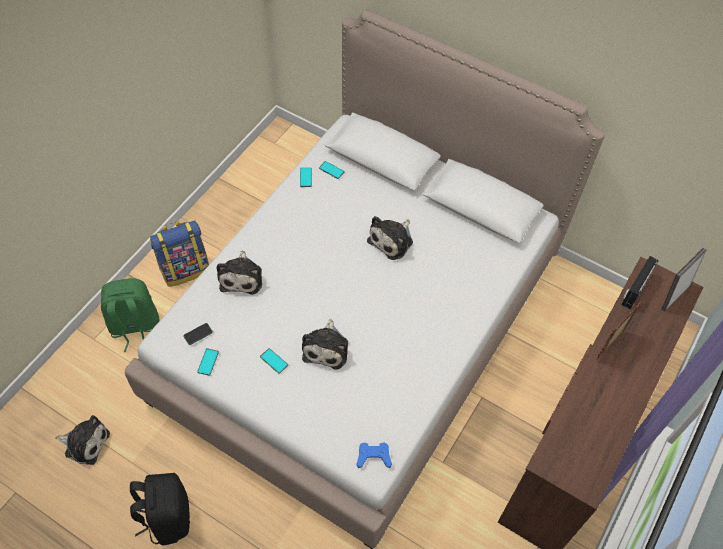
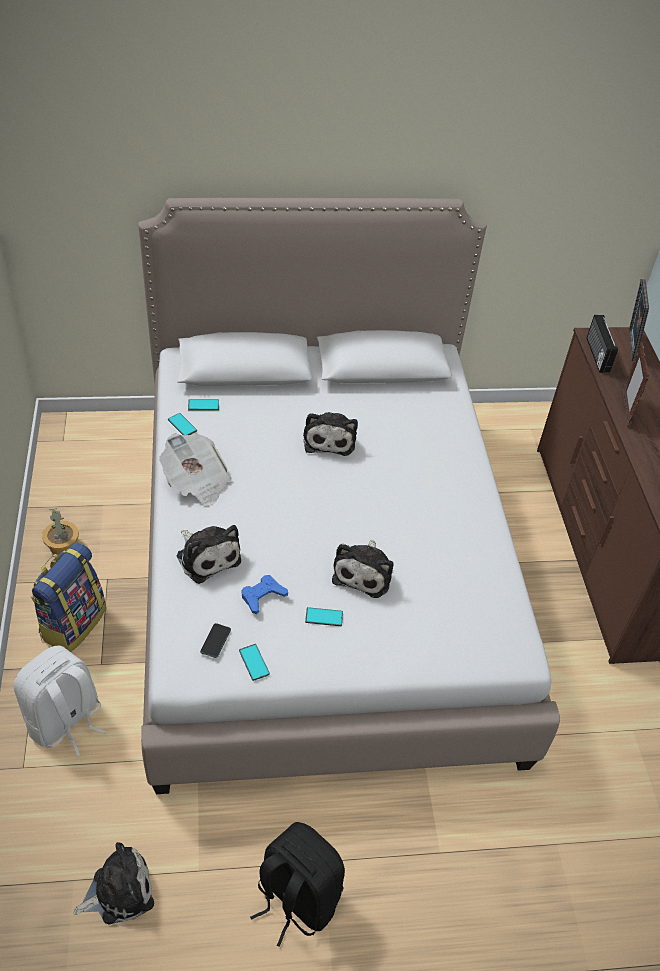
camera: 40 degrees left, 10 degrees down
green backpack [101,278,160,352] -> white backpack [14,646,106,756]
plush toy [302,319,348,370] -> plush toy turned 45 degrees clockwise [332,540,393,598]
blue game controller [356,442,392,468] -> blue game controller moved to [241,575,288,614]
none -> potted plant [42,508,79,555]
none -> newspaper [159,433,231,506]

